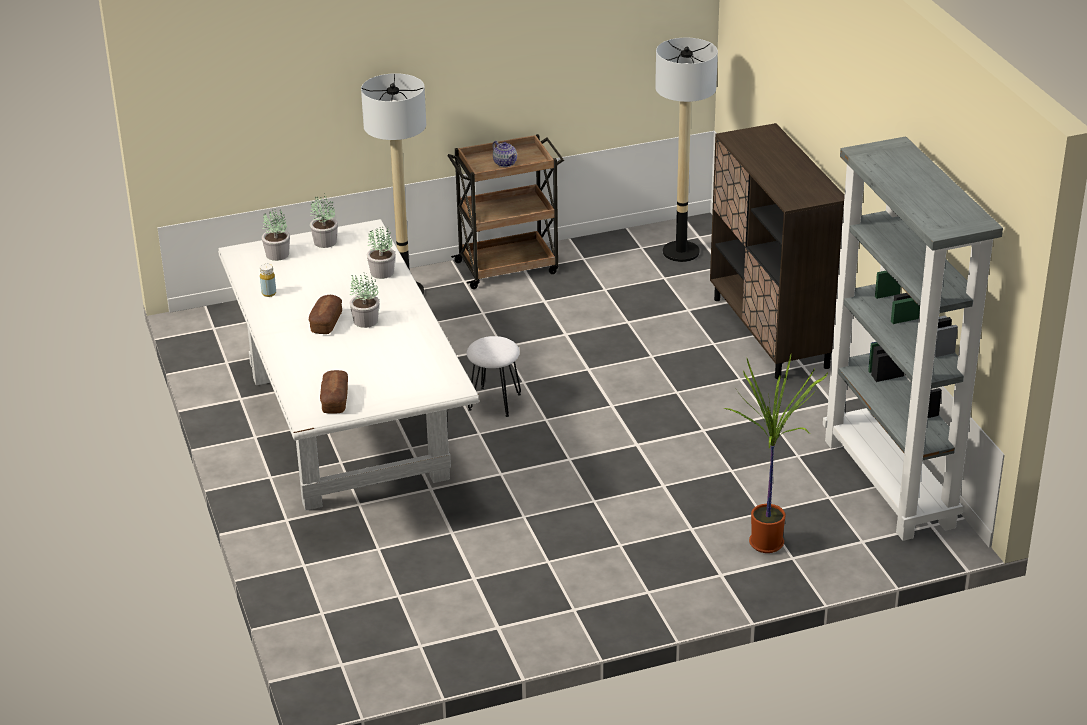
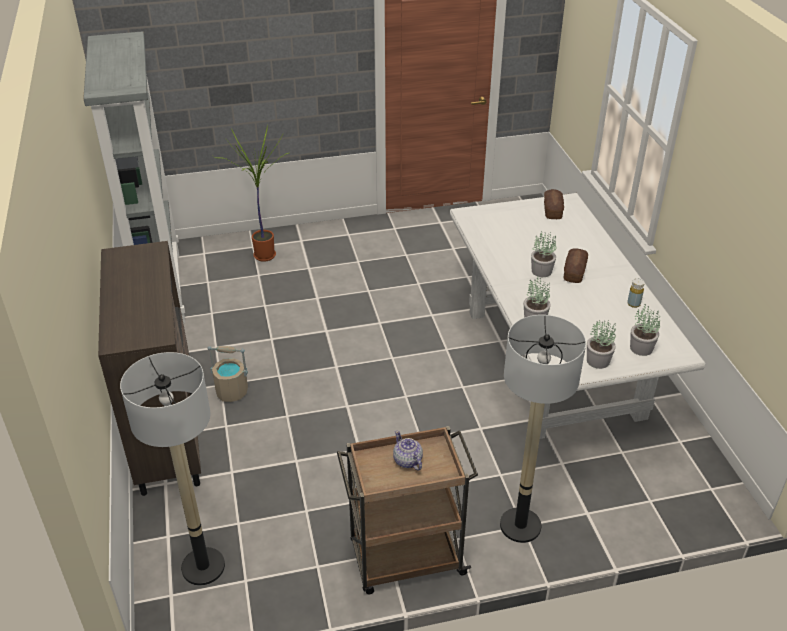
camera: 175 degrees left, 5 degrees up
white stool [467,336,521,417] -> none
none -> beige bucket [207,346,248,402]

